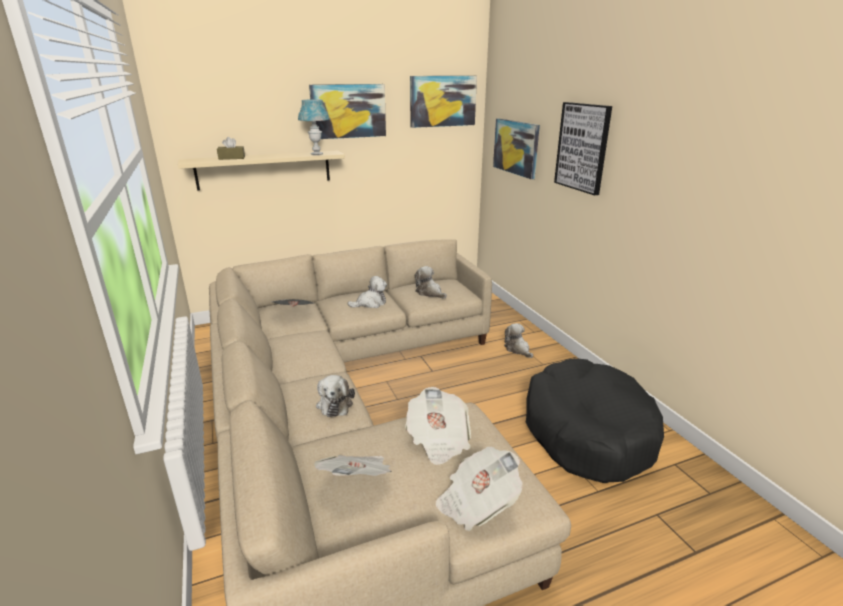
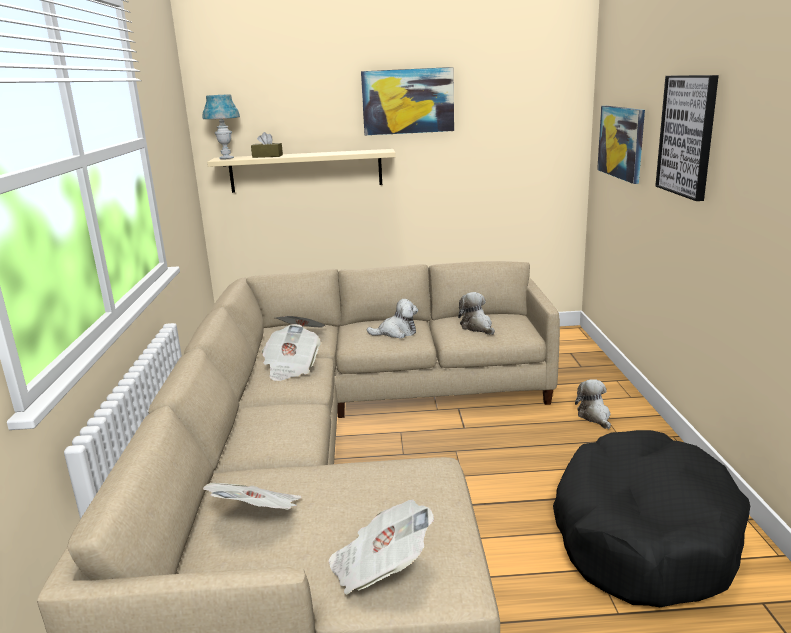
camera: 20 degrees right, 5 degrees down
blue table lamp [298,99,329,155] -> blue table lamp moved to [202,94,240,159]
plush toy [316,375,355,417] -> none
newspaper [405,387,471,465] -> newspaper moved to [262,324,321,381]
picture [410,76,477,128] -> none

